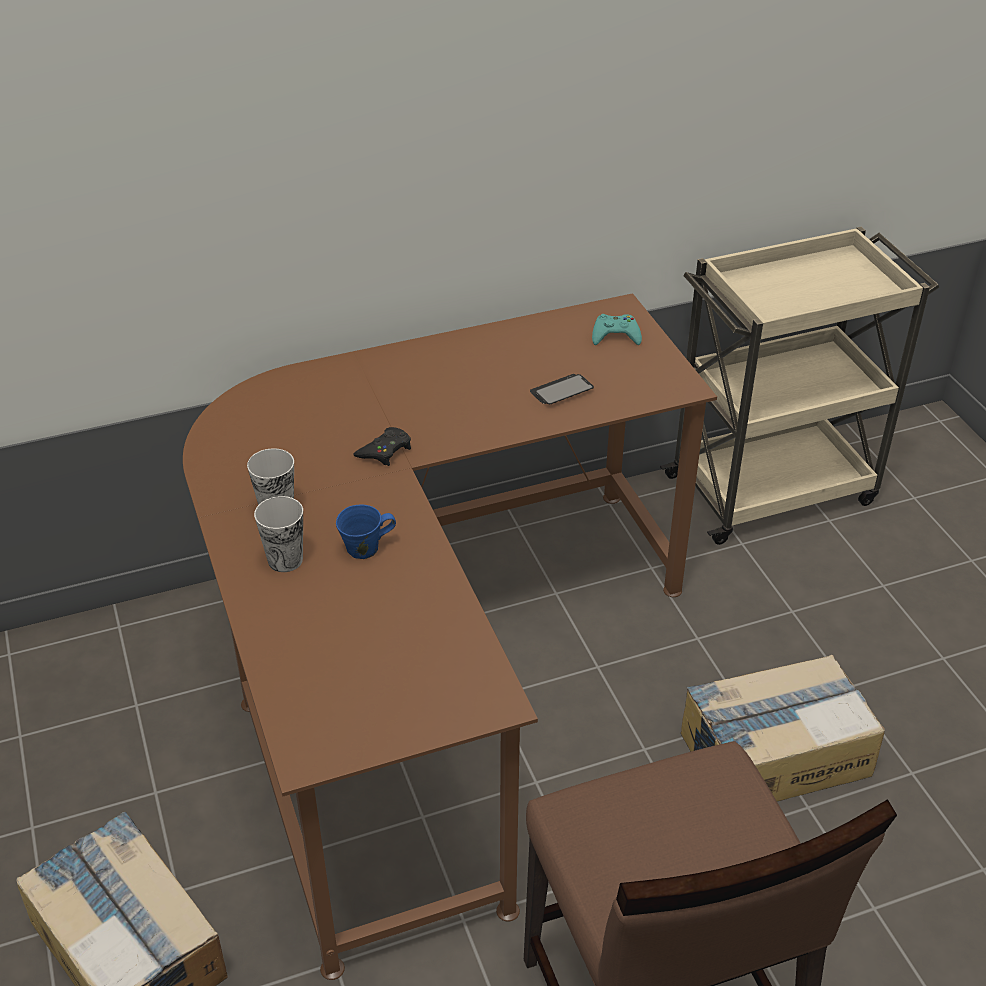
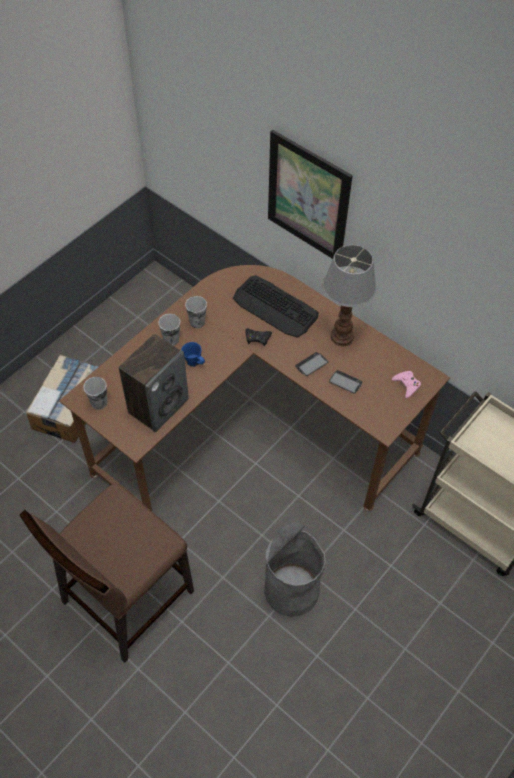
camera: 60 degrees right, 15 degrees up
turquoise game controller [592,314,642,345] -> pink game controller [392,371,421,398]
cardboard box [681,655,885,802] -> grey trash can [264,522,326,617]
none -> cup [84,377,107,410]
none -> speaker [119,334,189,433]
none -> keyboard [233,275,319,338]
none -> picture [268,130,353,259]
none -> phone [295,352,328,376]
none -> table lamp [323,245,376,346]

